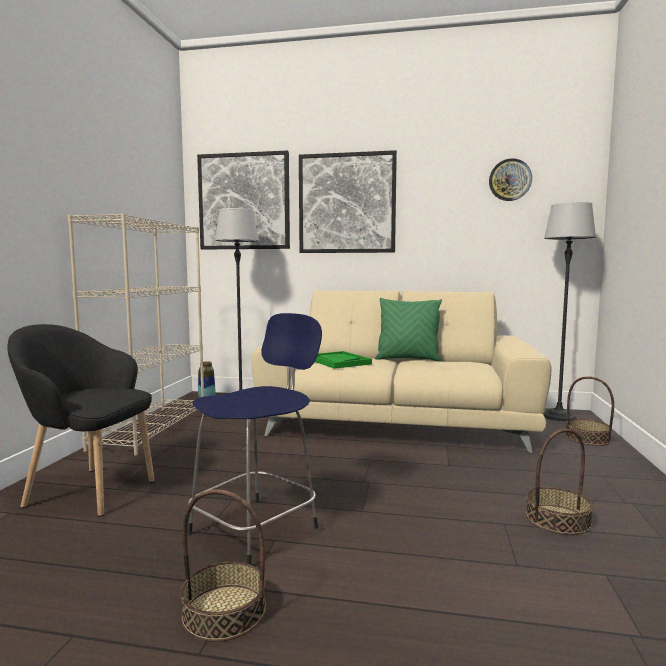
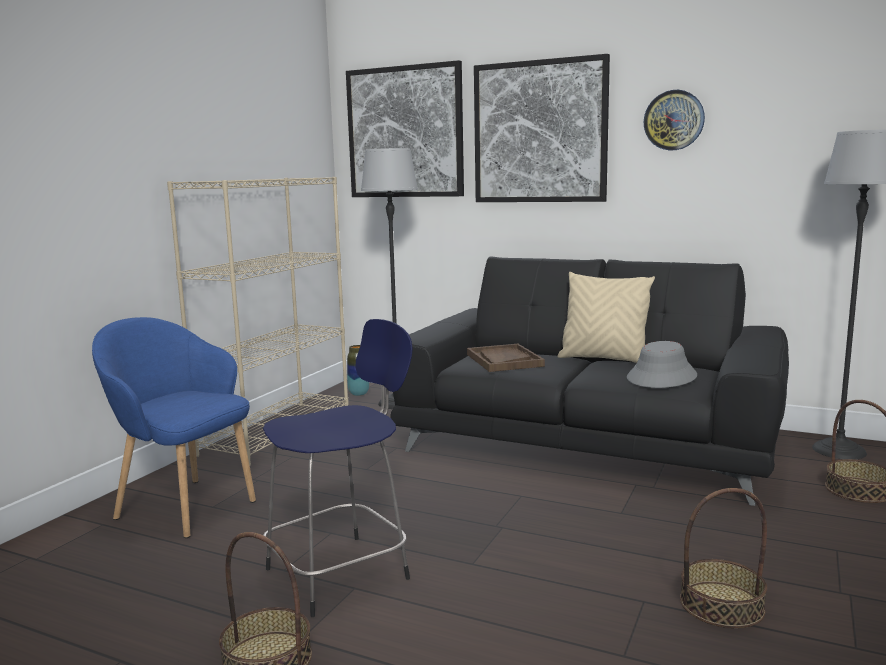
camera: 15 degrees right, 5 degrees up
black armchair [8,324,155,517] -> blue armchair [92,317,256,538]
beige sofa [251,290,551,453] -> black sofa [390,257,789,506]
green tray [315,351,372,369] -> brown tray [467,344,545,372]
green pillow [375,298,442,361] -> beige pillow [557,272,655,363]
wall clock [489,158,532,201] -> wall clock moved to [644,90,705,150]
none -> grey hat [627,341,697,388]

